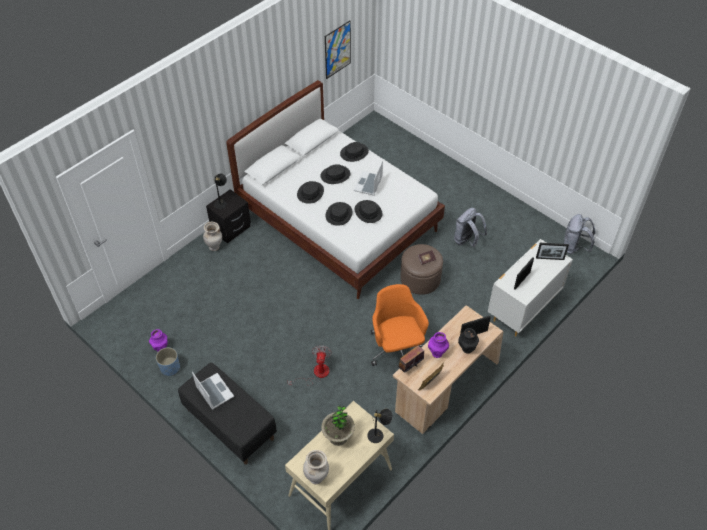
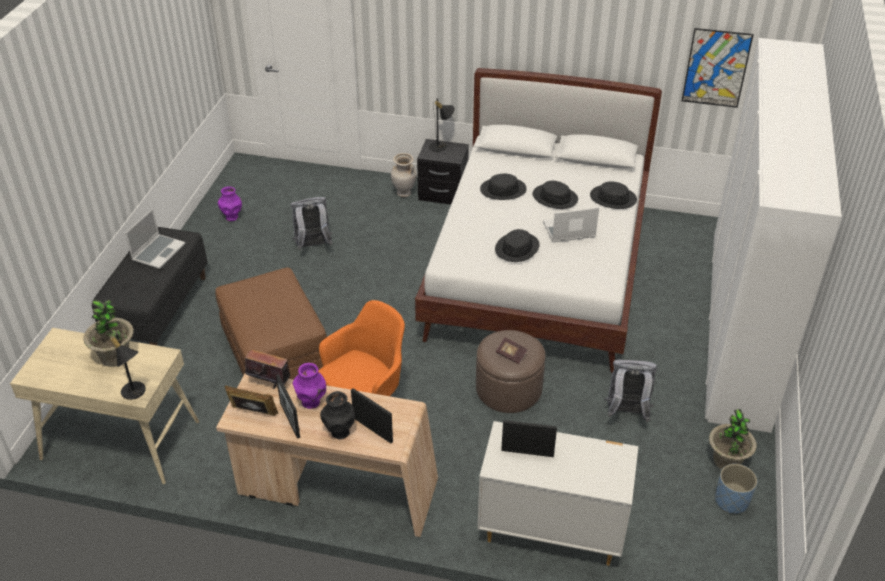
camera: 60 degrees right, 10 degrees down
blue planter [156,347,180,376] -> blue planter moved to [715,464,757,514]
fan [288,345,332,386] -> brown ottoman [215,268,327,380]
beige vase [303,450,329,484] -> none
black hat [326,202,353,226] -> none
picture frame [536,243,569,260] -> picture frame moved to [276,375,300,439]
grey backpack [564,214,595,254] -> grey backpack moved to [290,197,333,250]
none -> white wardrobe [705,38,842,433]
none -> potted plant [709,409,757,470]

